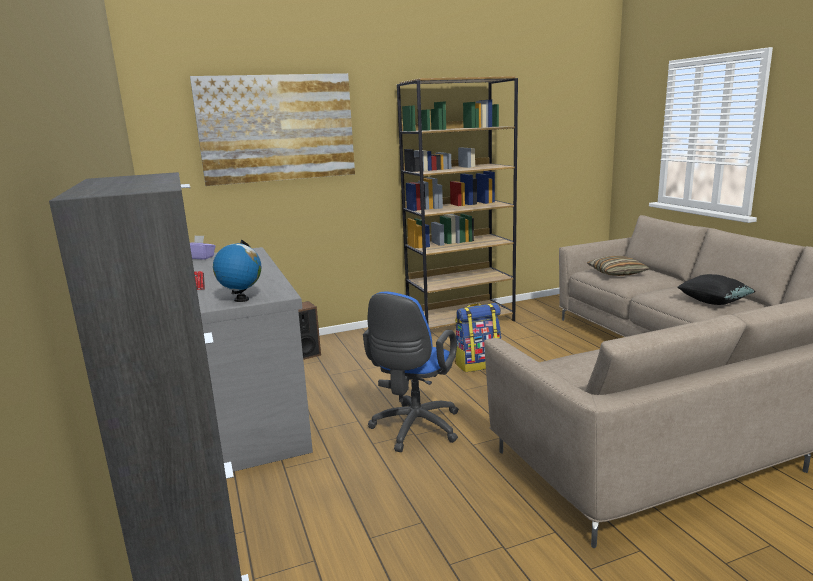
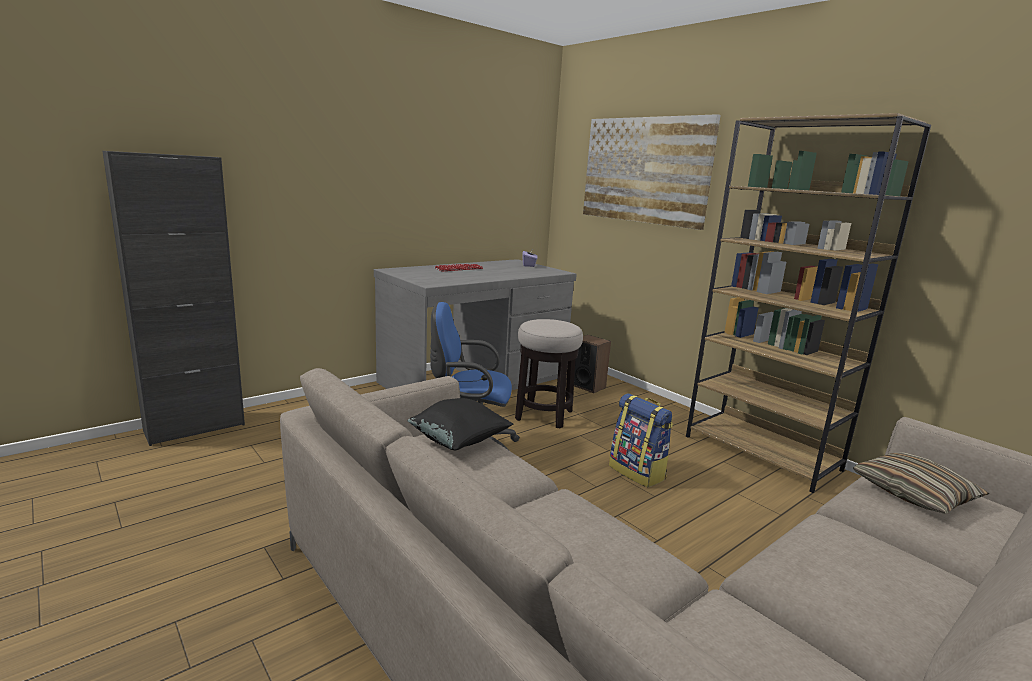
camera: 70 degrees right, 0 degrees up
globe [213,240,261,302] -> none
black pillow [677,274,756,305] -> black pillow moved to [408,398,513,450]
none -> stool [515,319,583,428]

